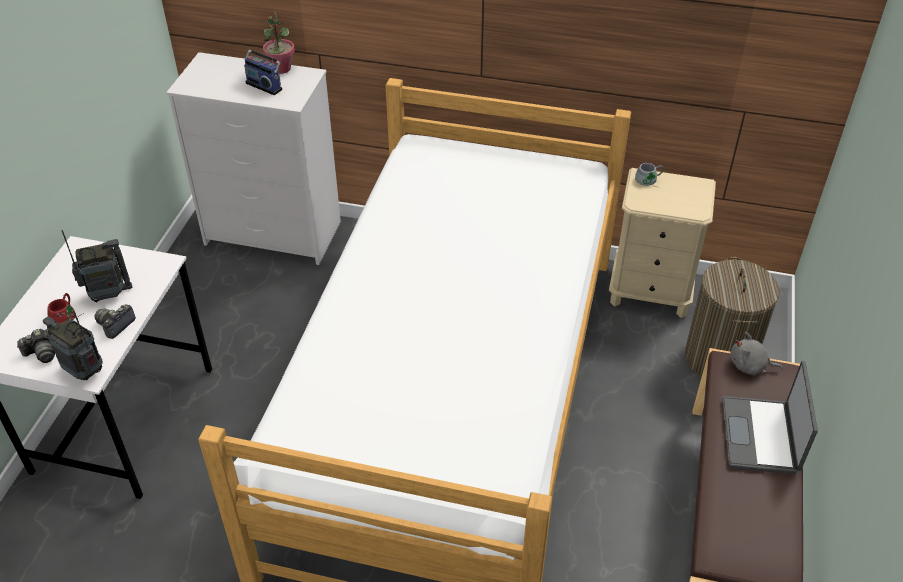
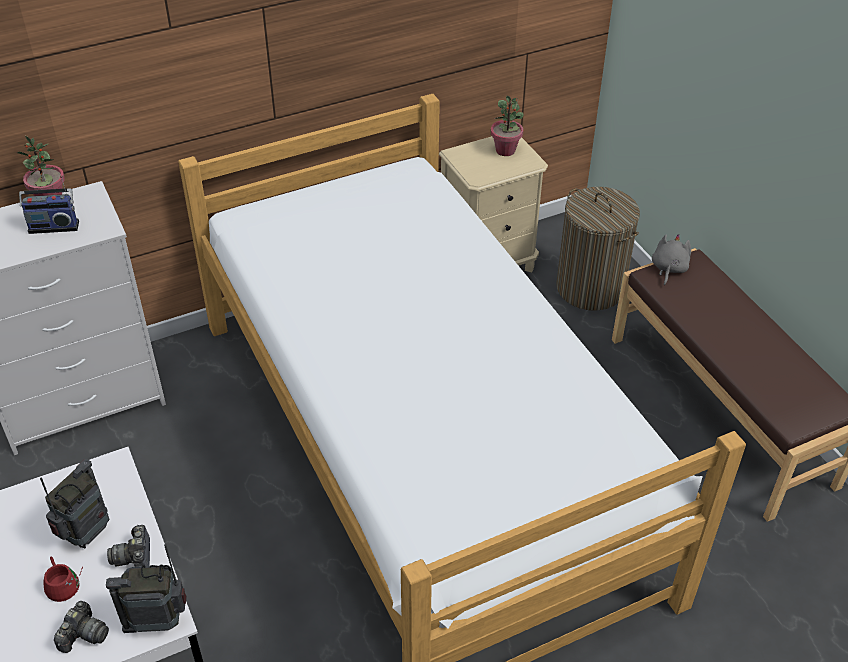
camera: 40 degrees left, 0 degrees up
grey mug [635,163,663,187] -> none
laptop [722,361,818,474] -> none
grey plush toy [730,332,783,375] -> grey plush toy turned 135 degrees clockwise [652,234,691,285]
none -> potted plant [491,96,524,156]

